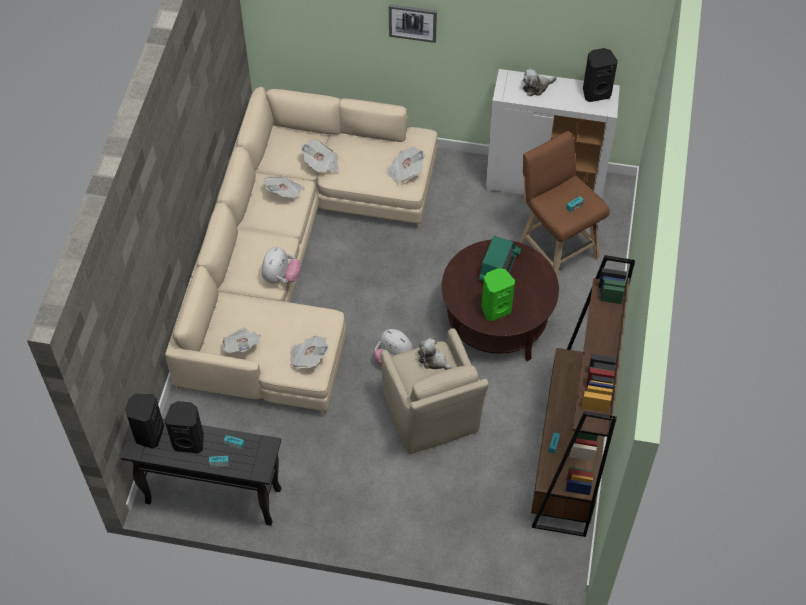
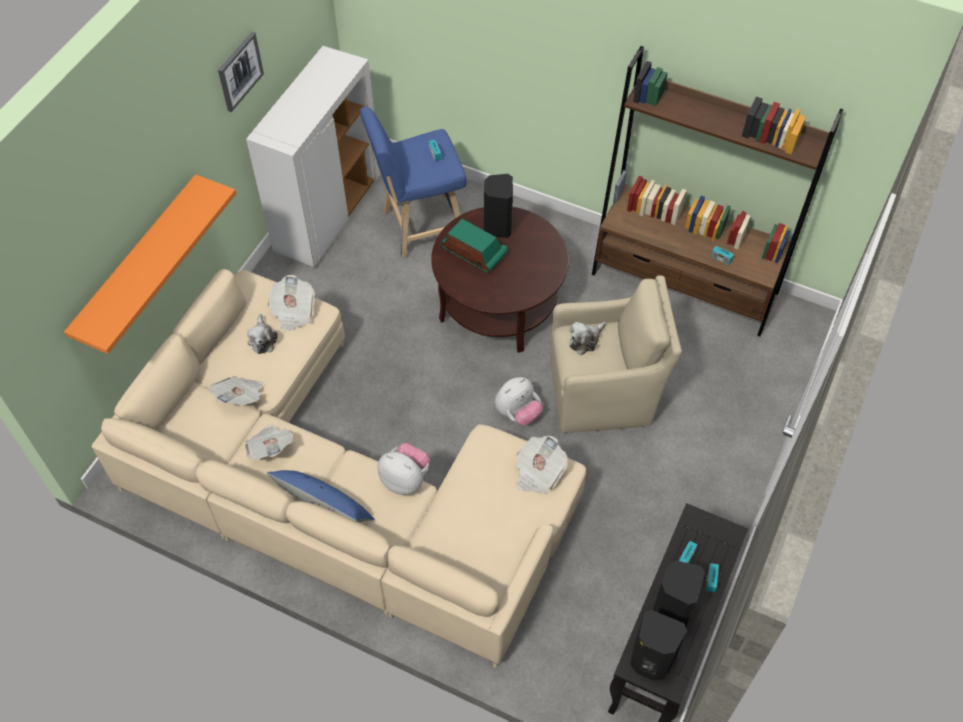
camera: 75 degrees left, 0 degrees up
newspaper [222,327,261,353] -> none
picture [389,4,437,43] -> picture moved to [218,32,264,112]
green speaker [481,268,515,321] -> none
brown stool [519,131,610,276] -> blue stool [360,106,467,258]
plush toy [523,69,557,96] -> plush toy moved to [247,314,278,354]
black speaker [583,48,618,102] -> black speaker moved to [484,174,513,238]
none -> orange shelf [64,174,236,354]
none -> blue pillow [267,470,375,522]

